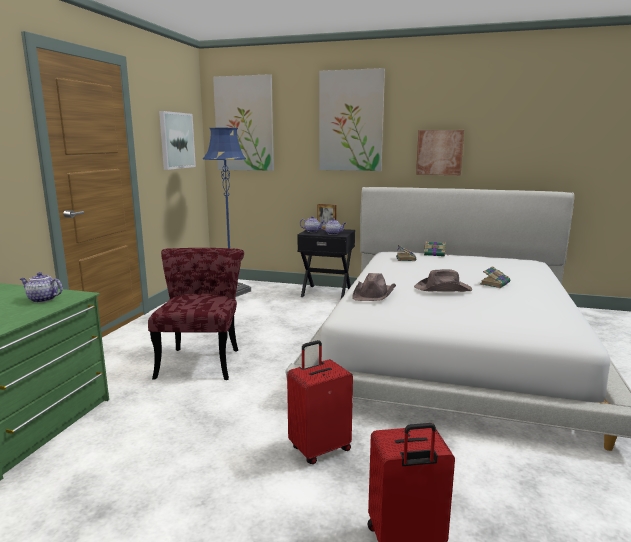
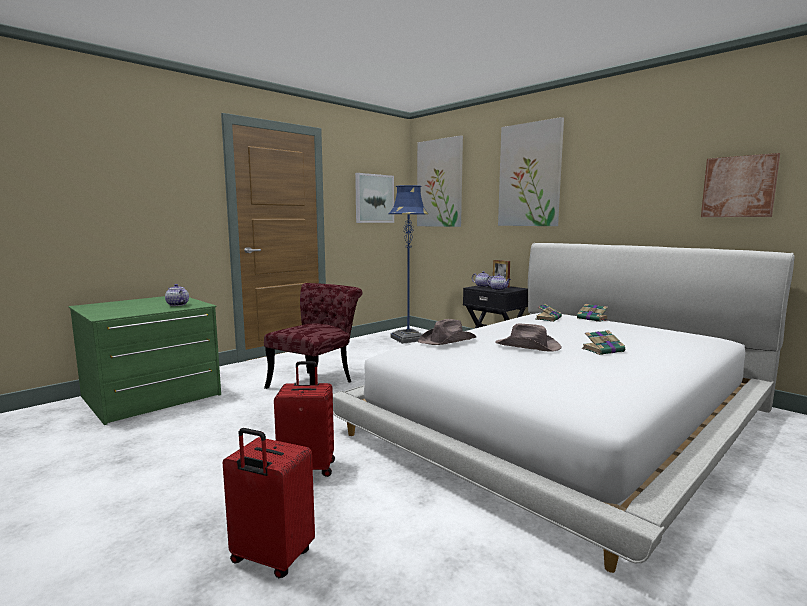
camera: 30 degrees right, 5 degrees down
picture [416,130,464,175] -> picture moved to [701,153,780,217]

